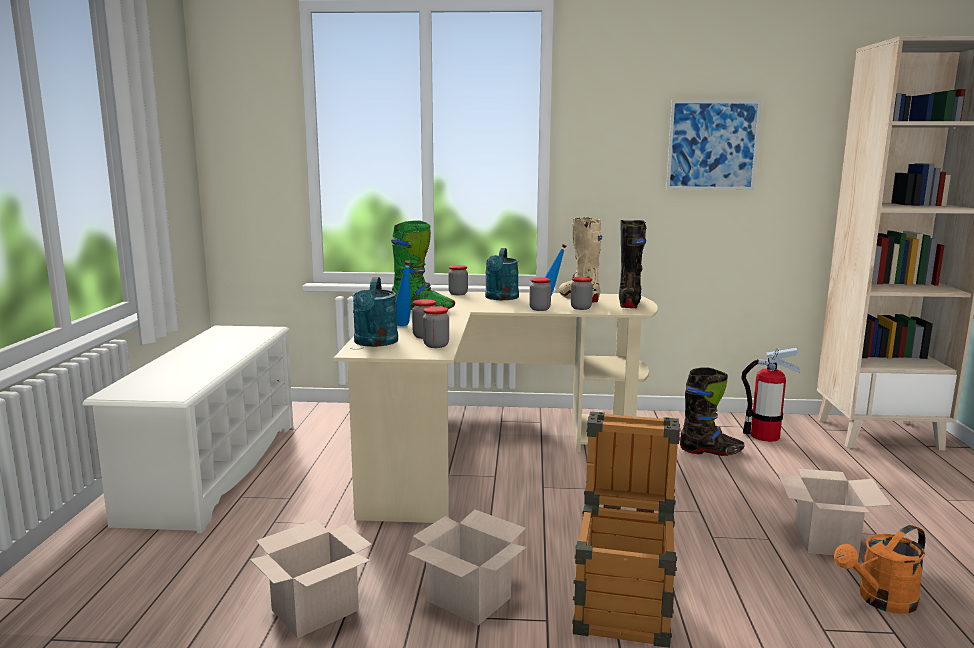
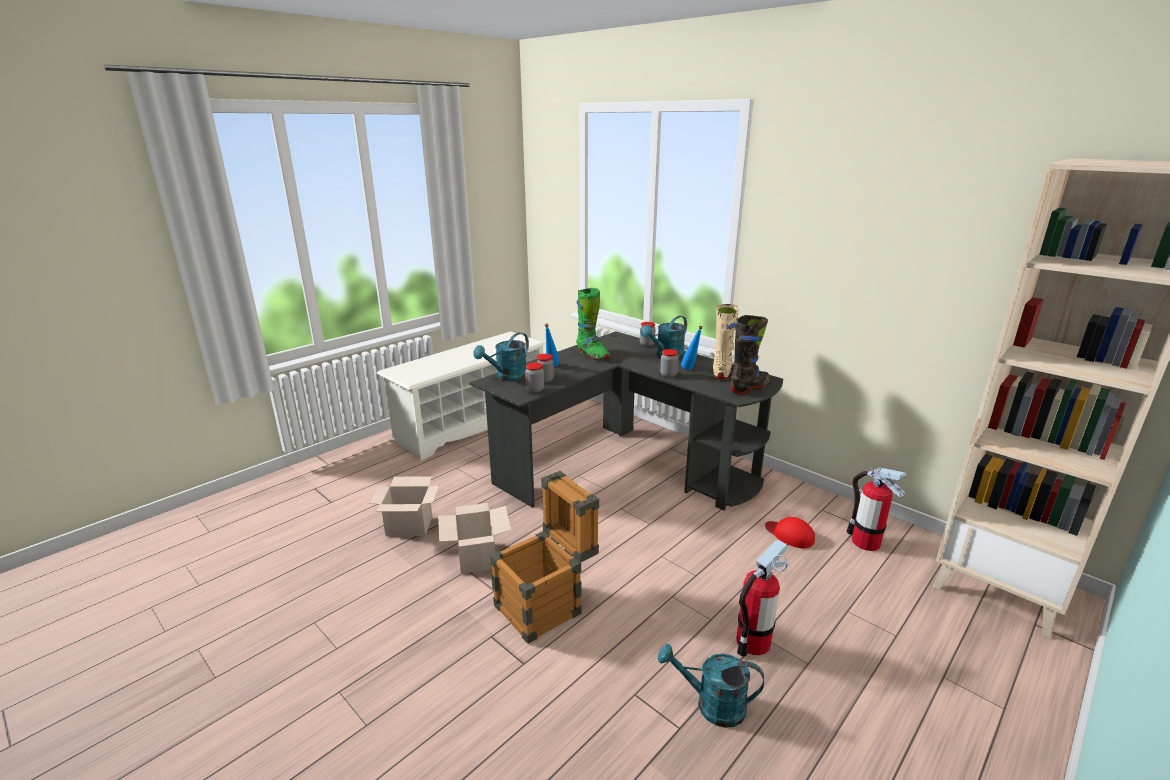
camera: 40 degrees right, 10 degrees up
beige desk [334,291,658,523] -> black desk [469,331,783,511]
jar [571,277,593,310] -> none
picture [666,100,762,190] -> none
black boot [680,367,744,456] -> red cap [765,517,815,548]
cardboard box [777,469,891,558] -> fire extinguisher [736,539,788,656]
orange watering can [834,525,926,614] -> turquoise watering can [658,644,764,728]

